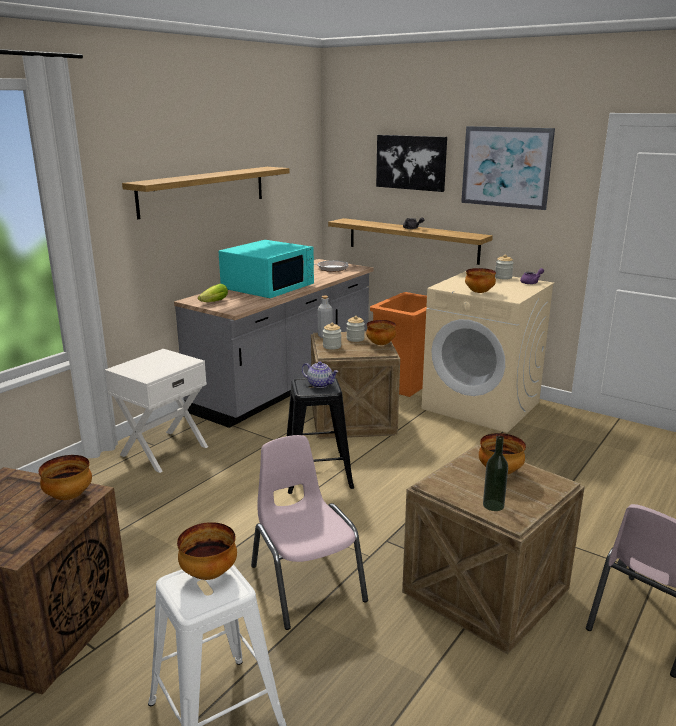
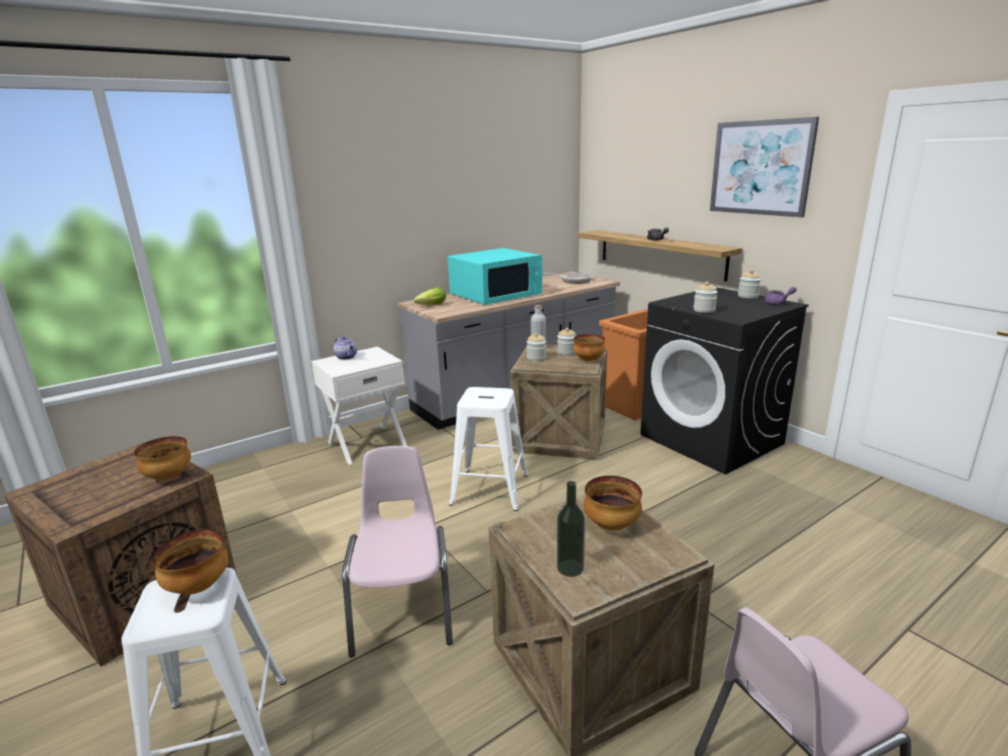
camera: 20 degrees right, 0 degrees up
shelf [122,167,290,219] -> none
black stool [287,378,354,494] -> white stool [449,387,528,511]
teapot [302,361,339,388] -> teapot moved to [334,336,357,360]
picture [376,135,447,192] -> none
beige washing machine [422,271,554,433] -> black washing machine [640,287,809,474]
bowl [465,268,496,293] -> jar [693,282,718,313]

